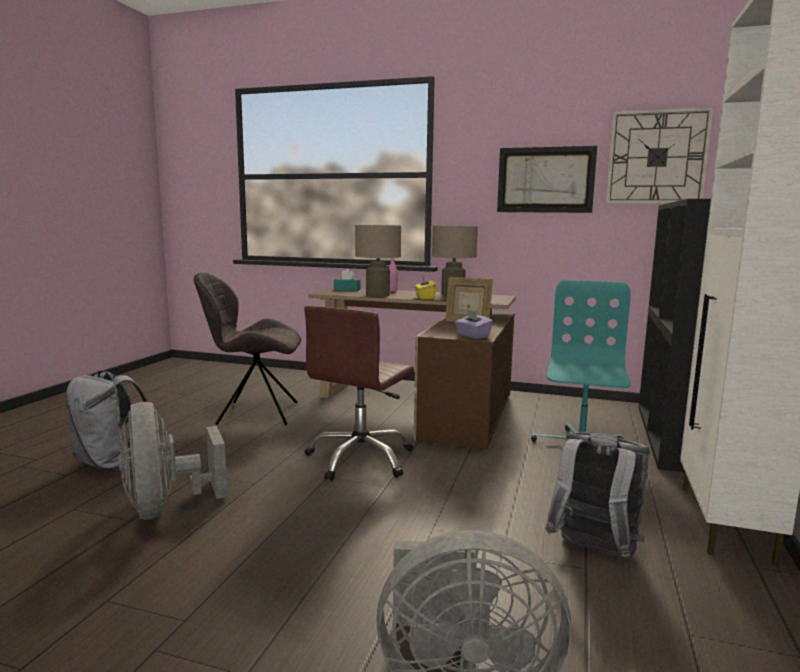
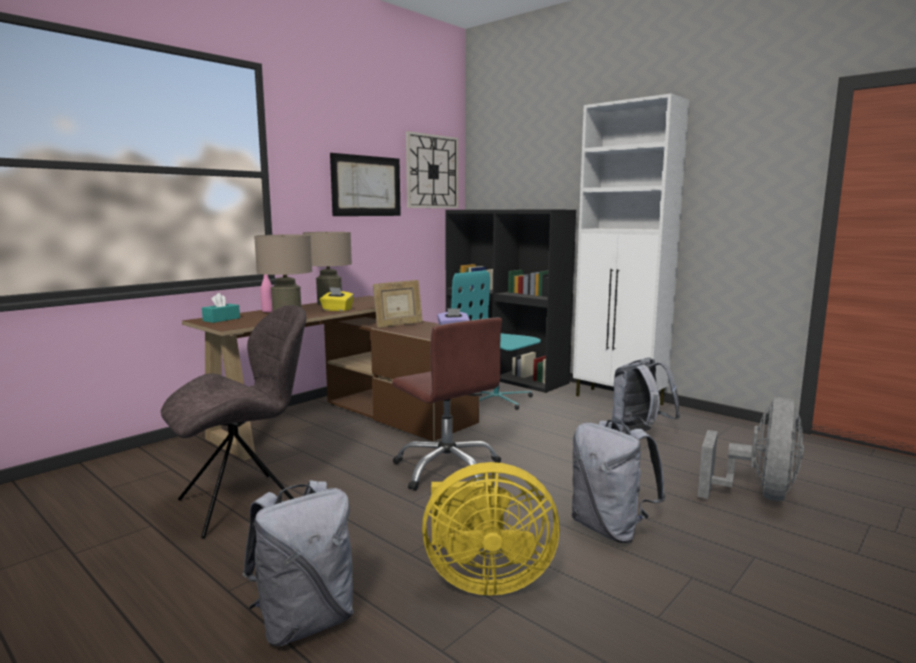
camera: 65 degrees left, 0 degrees up
grey fan [118,402,227,520] -> yellow fan [422,462,560,595]
grey chair [194,272,301,425] -> grey chair turned 150 degrees counterclockwise [161,305,306,539]
none -> grey backpack [572,420,666,543]

